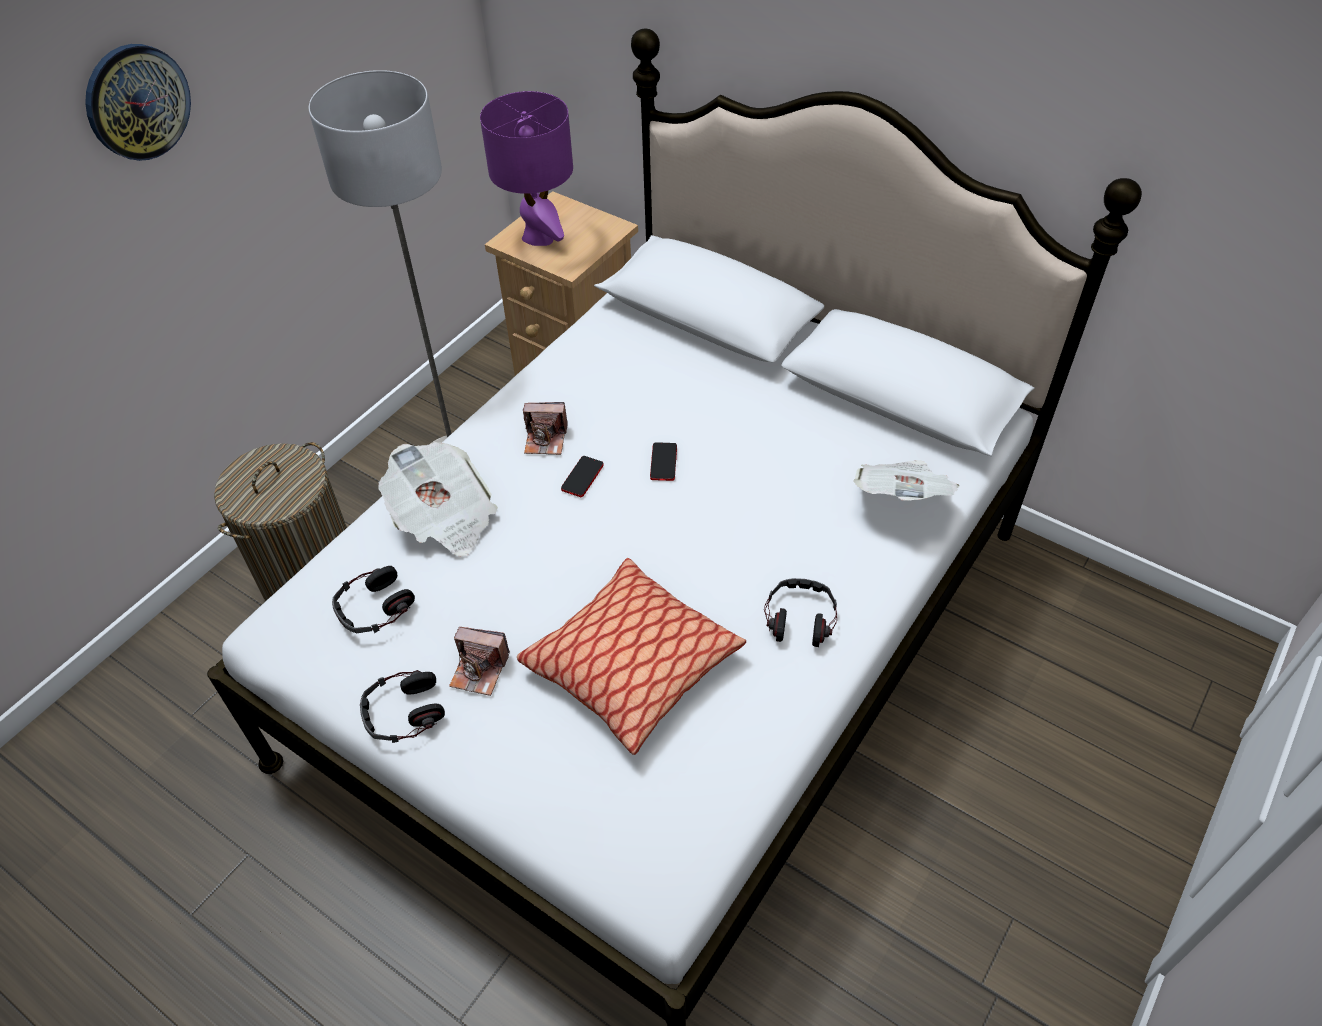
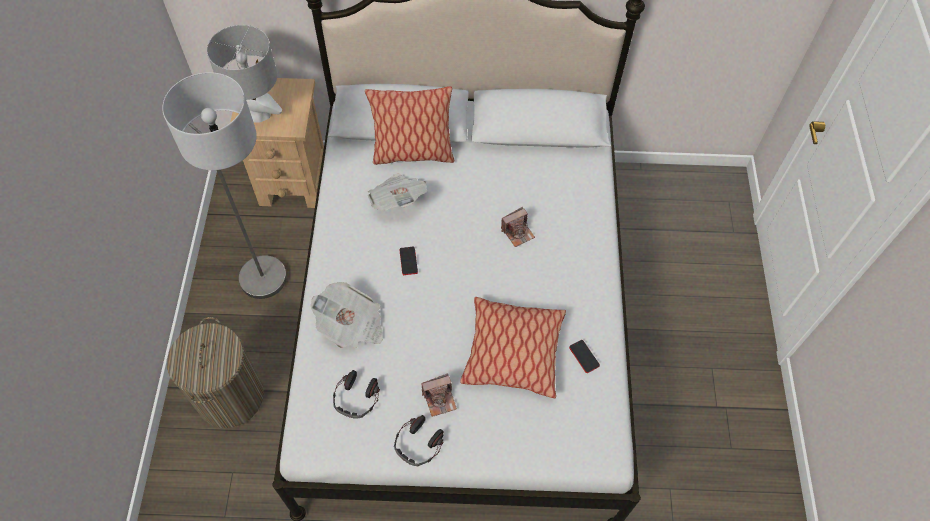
camera: 35 degrees left, 10 degrees up
wall clock [85,44,191,161] -> none
purple table lamp [480,91,573,246] -> grey table lamp [207,25,282,123]
camera [523,402,567,455] -> camera moved to [501,207,535,247]
phone [650,442,677,481] -> phone moved to [569,340,600,373]
headphones [764,578,837,647] -> none
newspaper [854,460,960,501] -> newspaper moved to [368,174,427,211]
none -> pillow [365,86,454,165]

